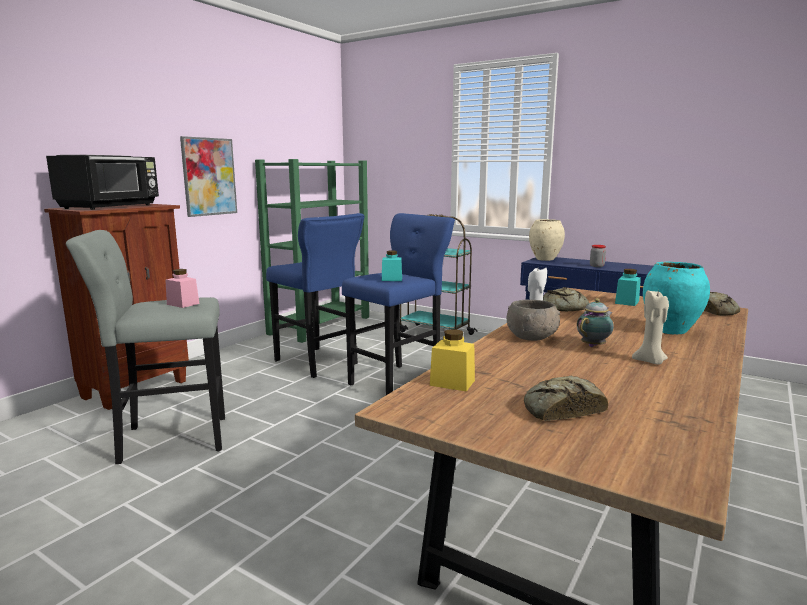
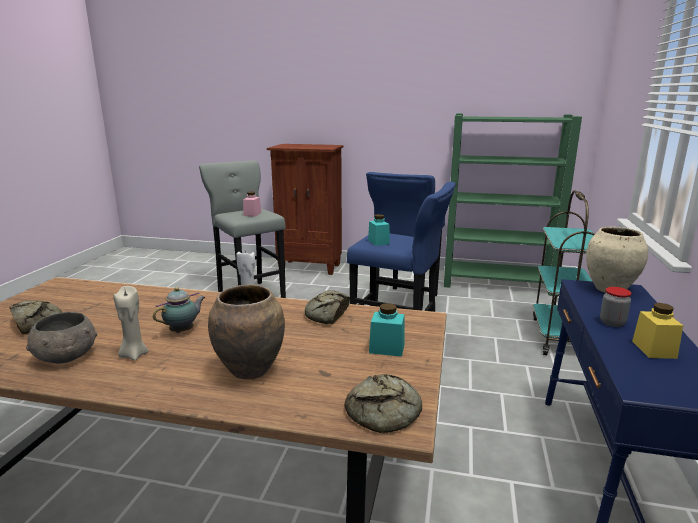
camera: 70 degrees right, 5 degrees up
black microwave [46,155,159,210] -> none
picture [180,136,237,217] -> none
yellow jar [430,329,475,392] -> yellow jar moved to [632,303,683,359]
grey bowl [507,299,560,341] -> grey bowl moved to [26,312,97,363]
teapot [577,298,614,347] -> teapot turned 75 degrees counterclockwise [153,287,205,333]
turquoise vase [643,262,710,334] -> brown vase [208,284,285,379]

